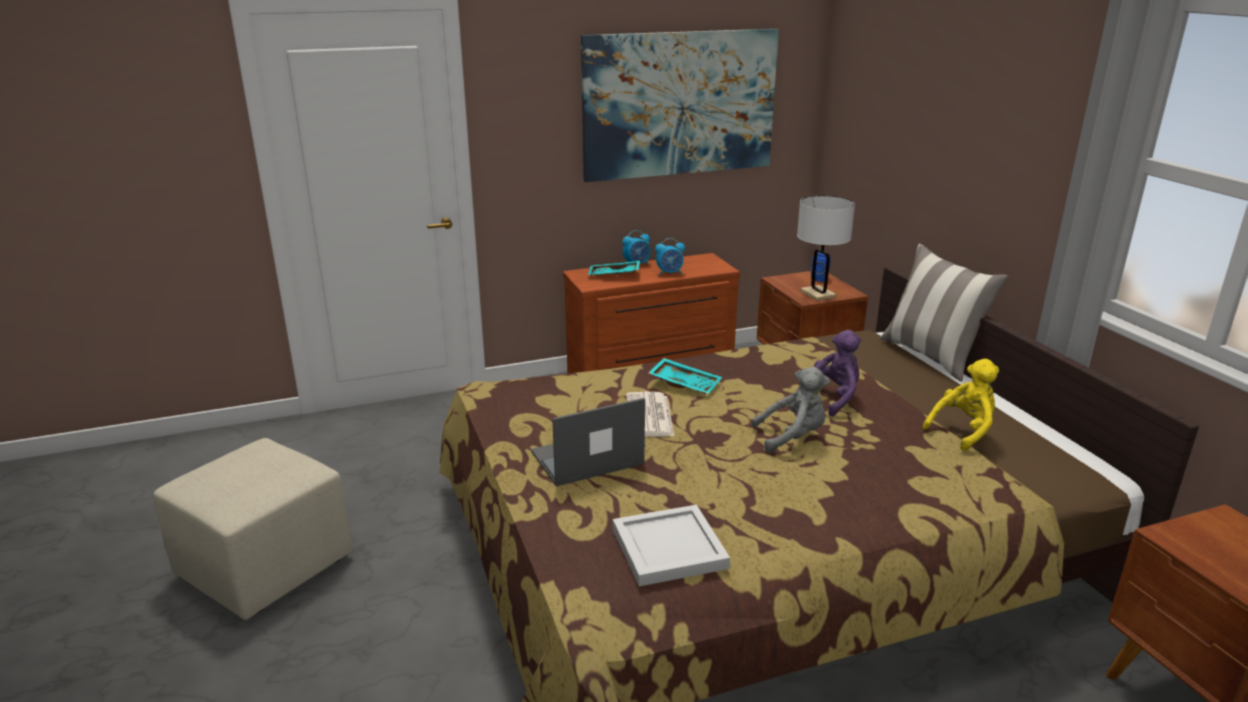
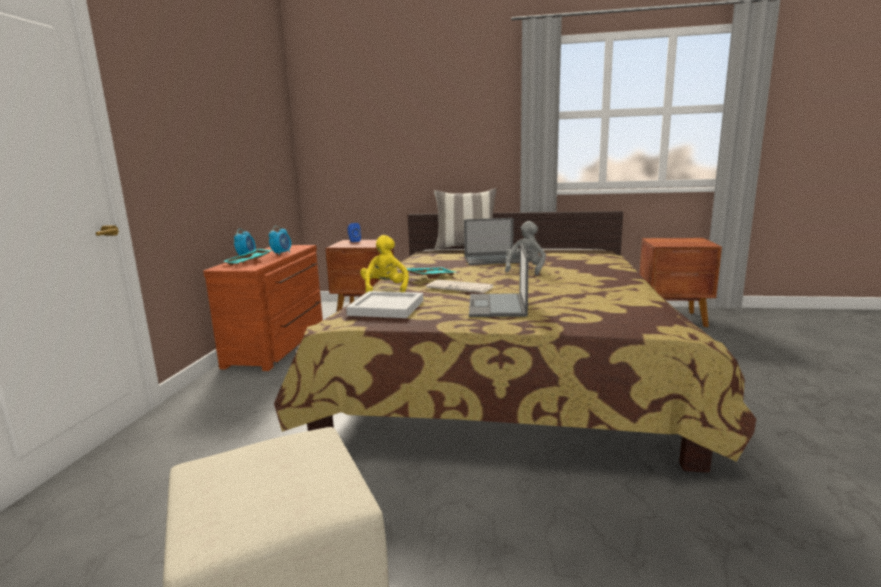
camera: 60 degrees left, 10 degrees down
picture [581,29,779,182] -> none
white tray [613,505,730,586] -> white tray moved to [346,291,423,318]
white table lamp [797,195,855,301] -> none
purple plush toy [797,330,861,417] -> laptop [464,218,520,265]
yellow plush toy [923,359,999,451] -> yellow plush toy moved to [360,235,409,293]

